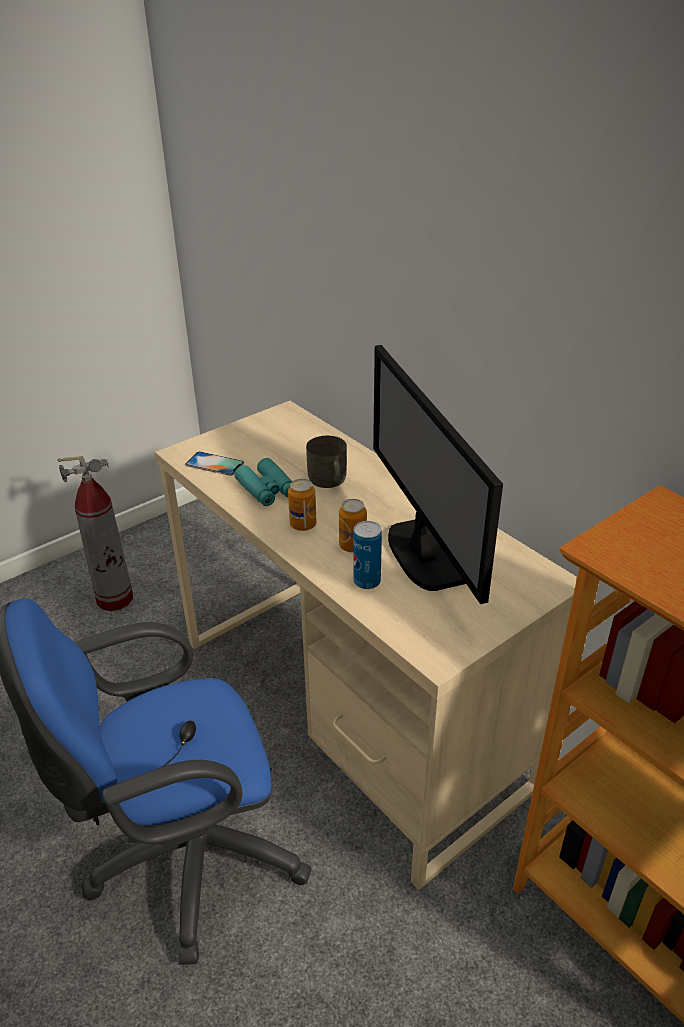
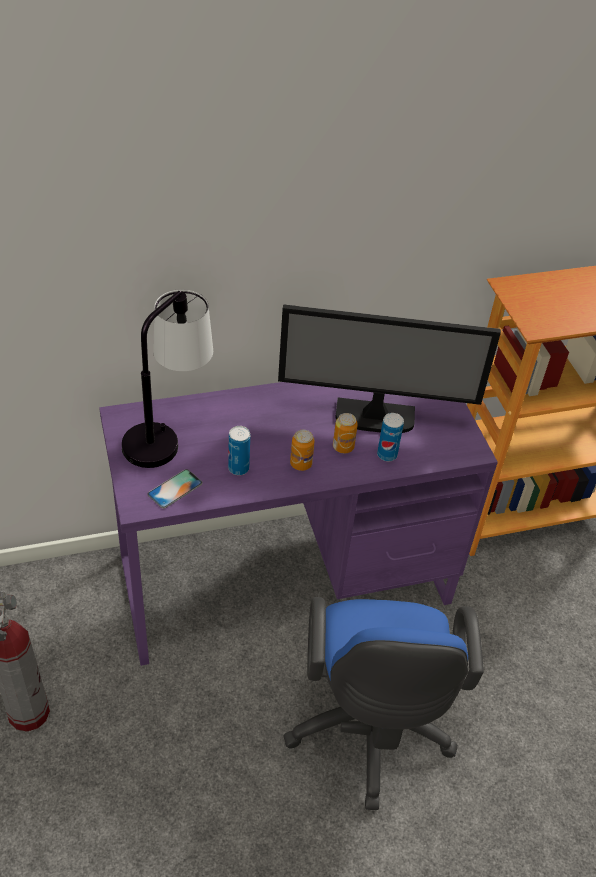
camera: 70 degrees left, 10 degrees up
beige desk [155,401,577,890] -> purple desk [99,382,498,666]
turquoise binoculars [235,458,292,506] -> can [228,426,250,475]
grey mug [306,436,347,488] -> none
none -> table lamp [122,289,213,468]

